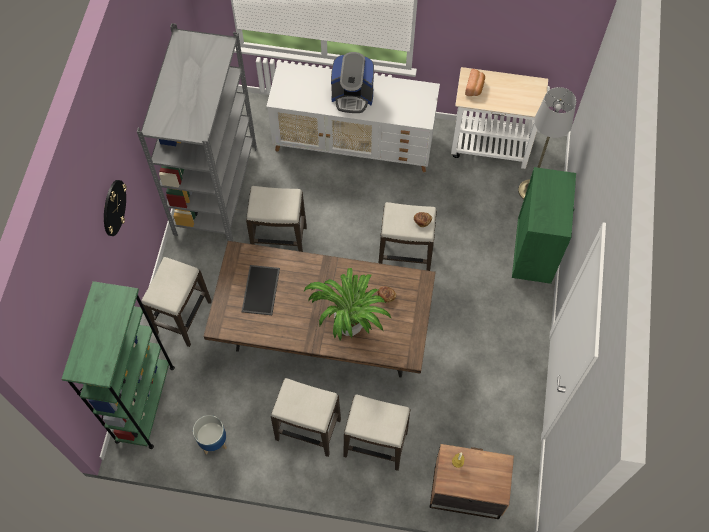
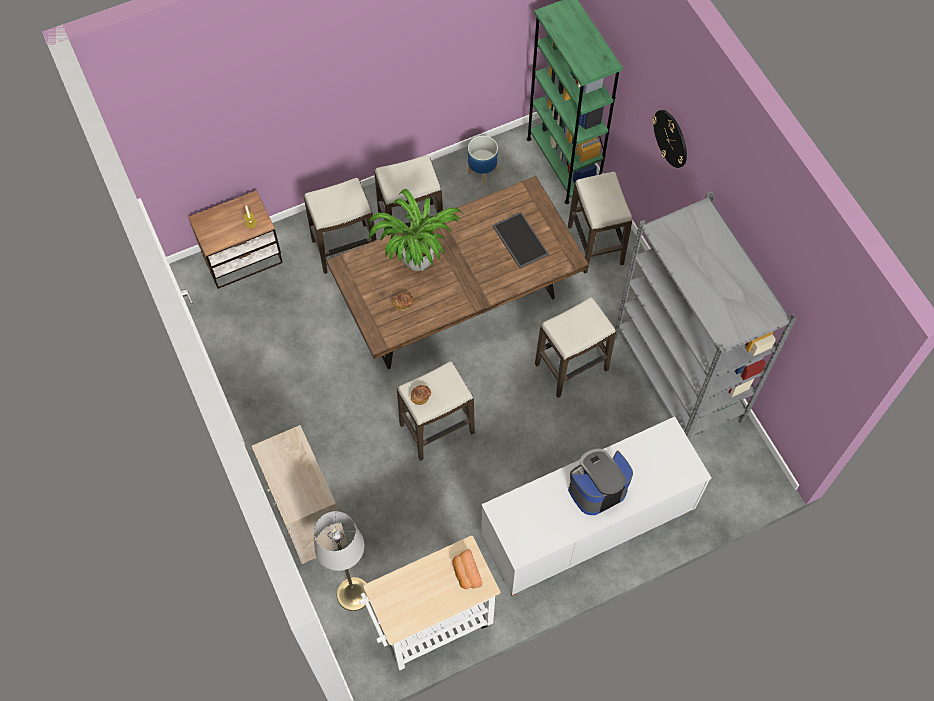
camera: 145 degrees right, 0 degrees up
green cabinet [512,167,576,284] -> beige cabinet [252,425,347,564]

